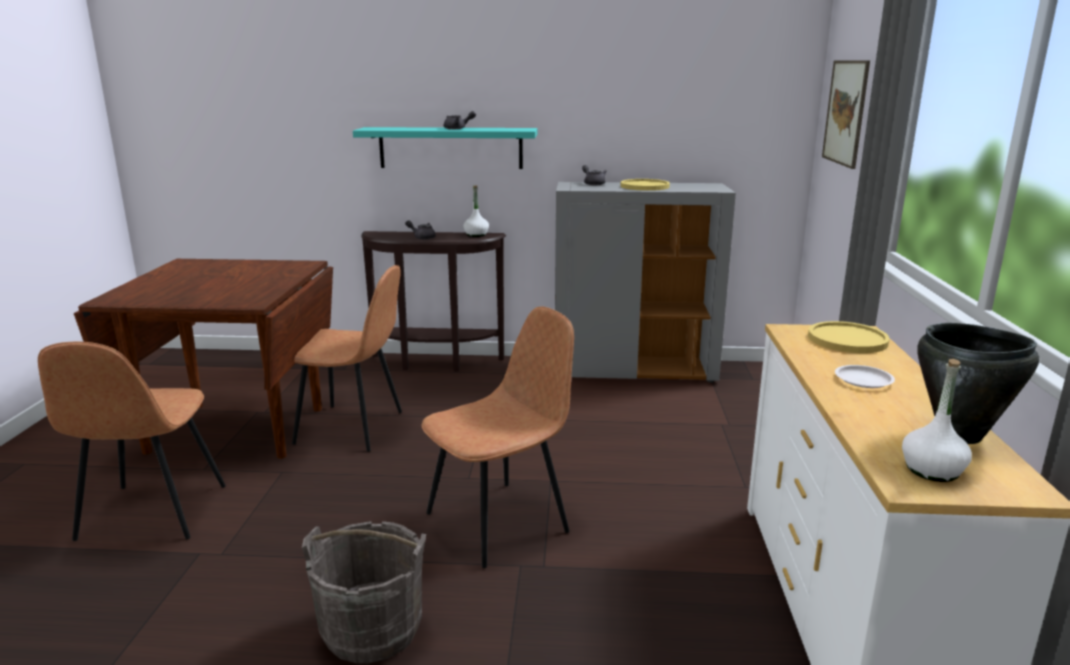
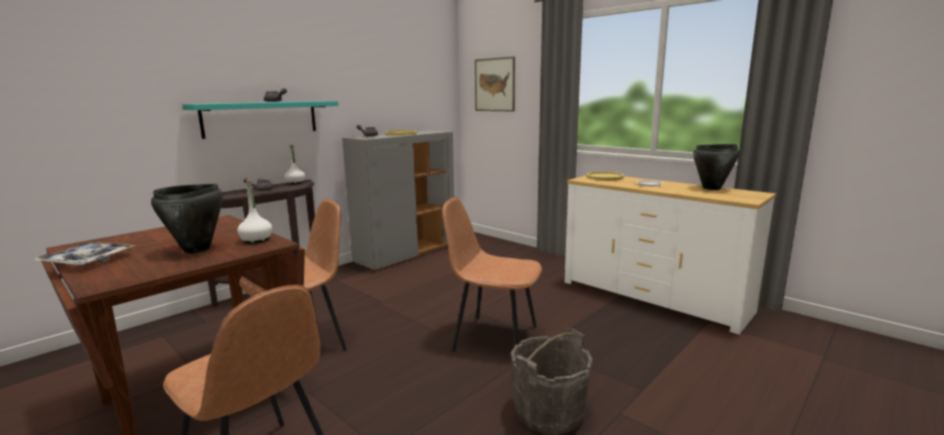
camera: 50 degrees left, 5 degrees down
brown chair [422,307,574,568] -> brown chair turned 75 degrees counterclockwise [442,197,542,352]
white bottle [902,359,972,482] -> white bottle moved to [237,180,272,244]
none -> tray [34,242,136,265]
none -> black cooking pot [151,184,223,253]

